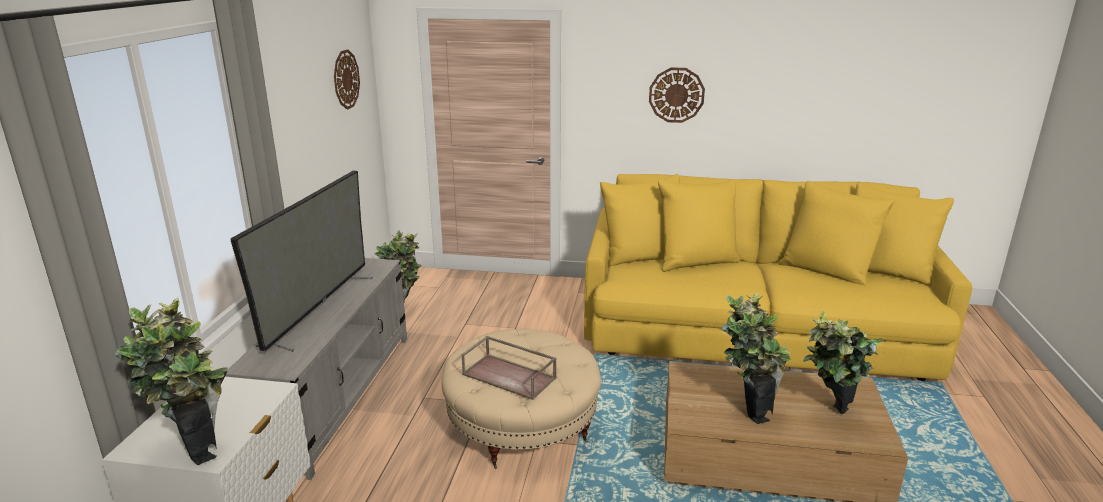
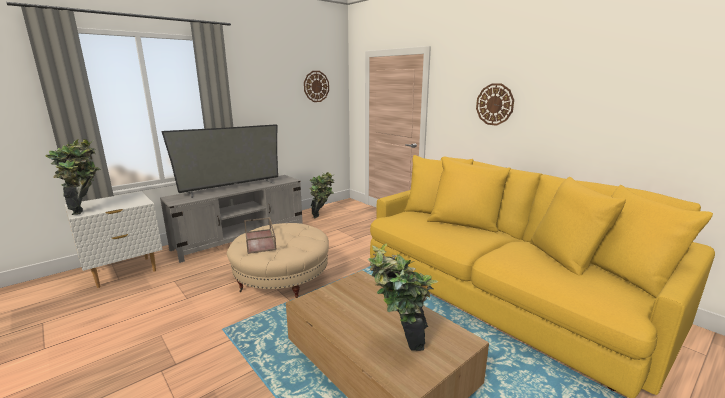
camera: 40 degrees right, 5 degrees down
potted plant [721,293,791,424] -> none

